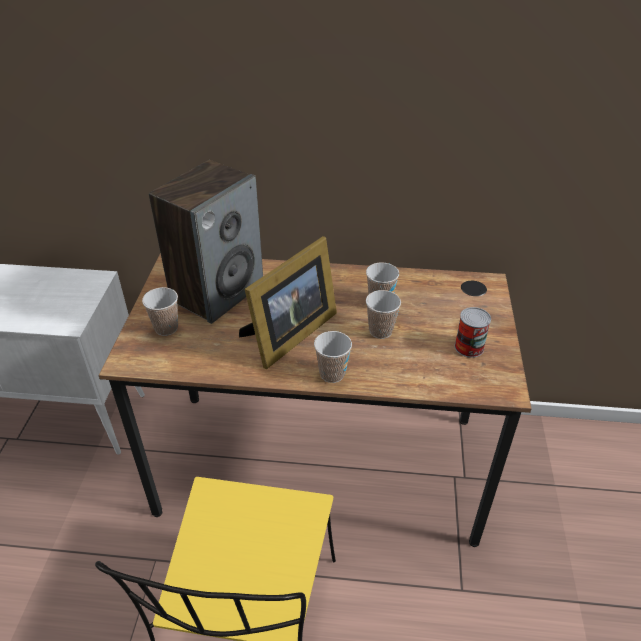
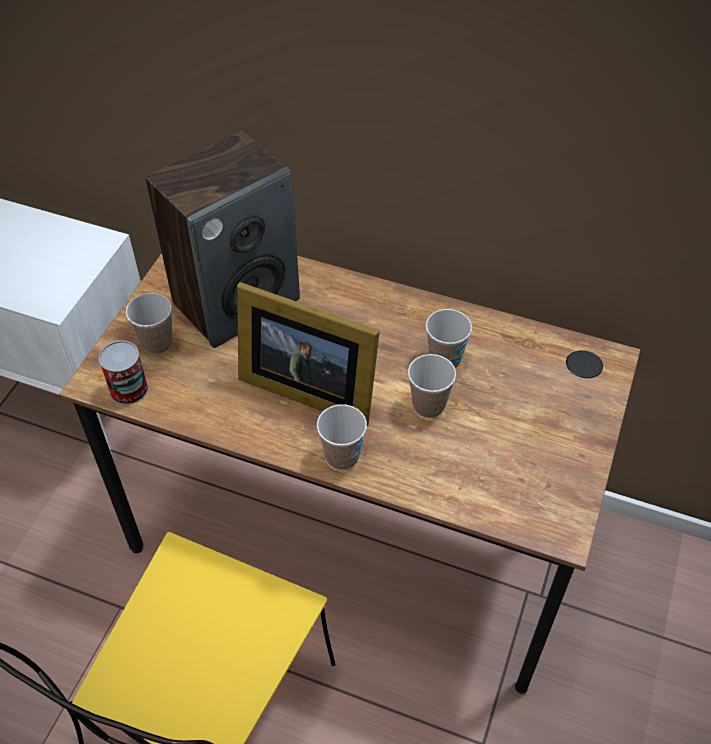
camera: 15 degrees right, 10 degrees up
picture frame [239,236,337,369] -> picture frame turned 60 degrees clockwise [237,282,380,426]
can [455,307,491,358] -> can moved to [99,341,148,405]

